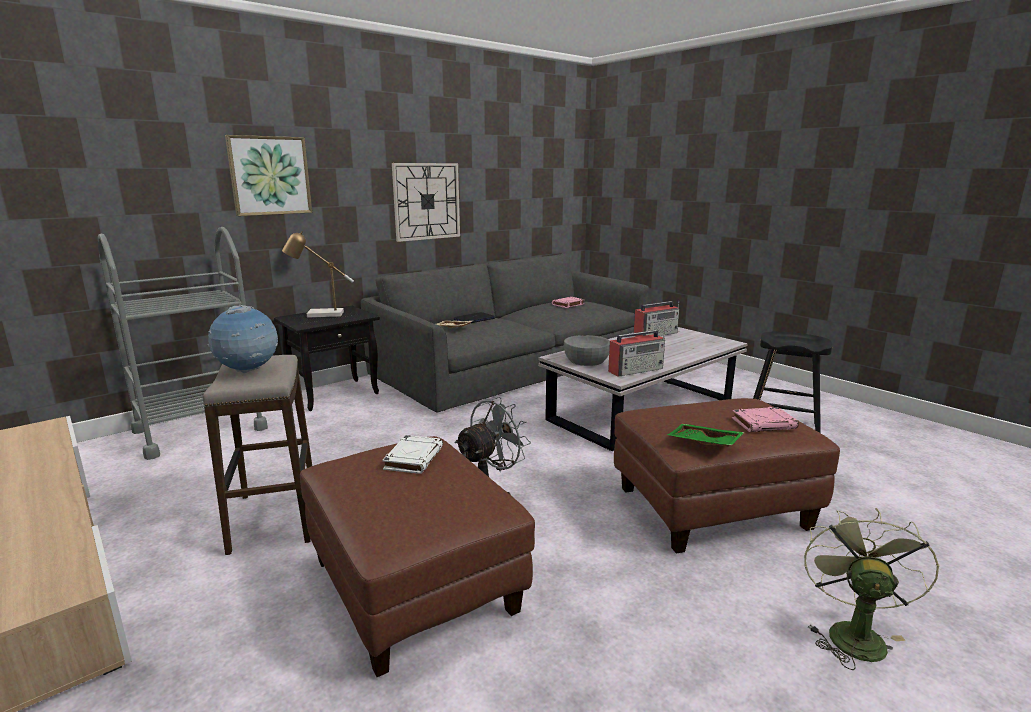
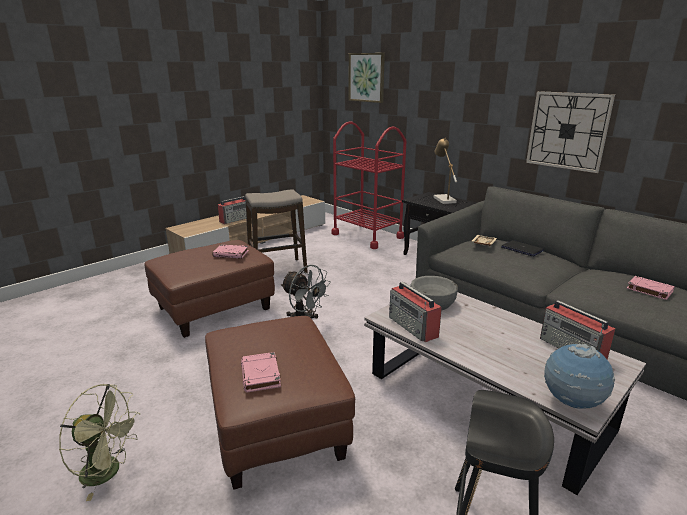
camera: 85 degrees right, 5 degrees up
grey cart [98,227,268,460] -> red cart [332,121,406,249]
globe [207,305,278,373] -> globe moved to [544,344,615,409]
picture [225,135,312,216] -> picture moved to [348,53,385,103]
white book [382,435,443,474] -> pink book [213,244,249,258]
green tray [667,424,745,447] -> none
none -> radio [218,196,246,224]

